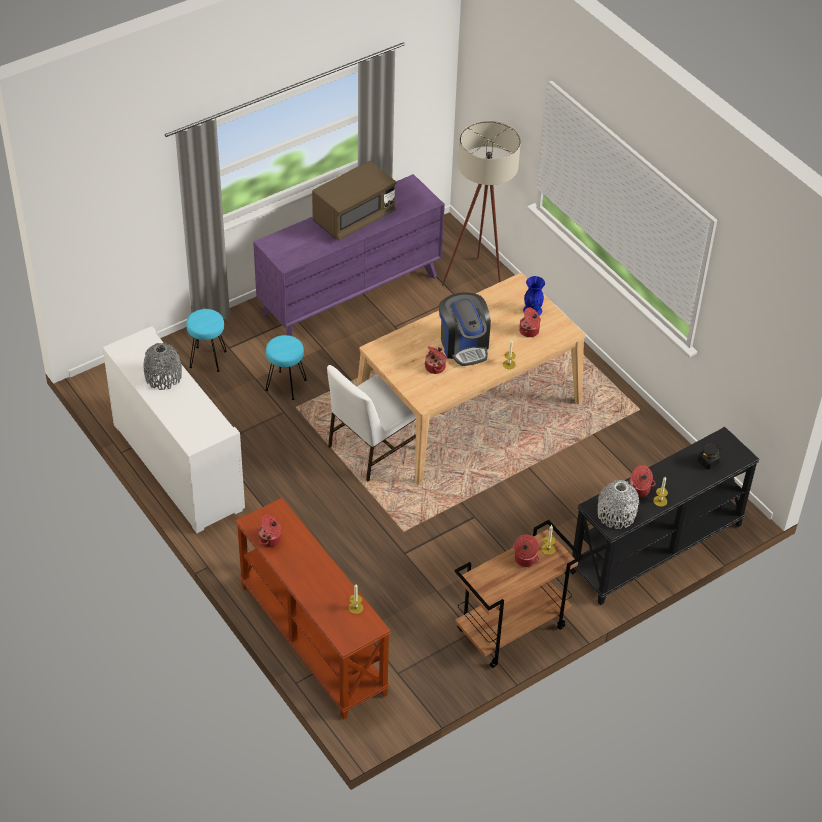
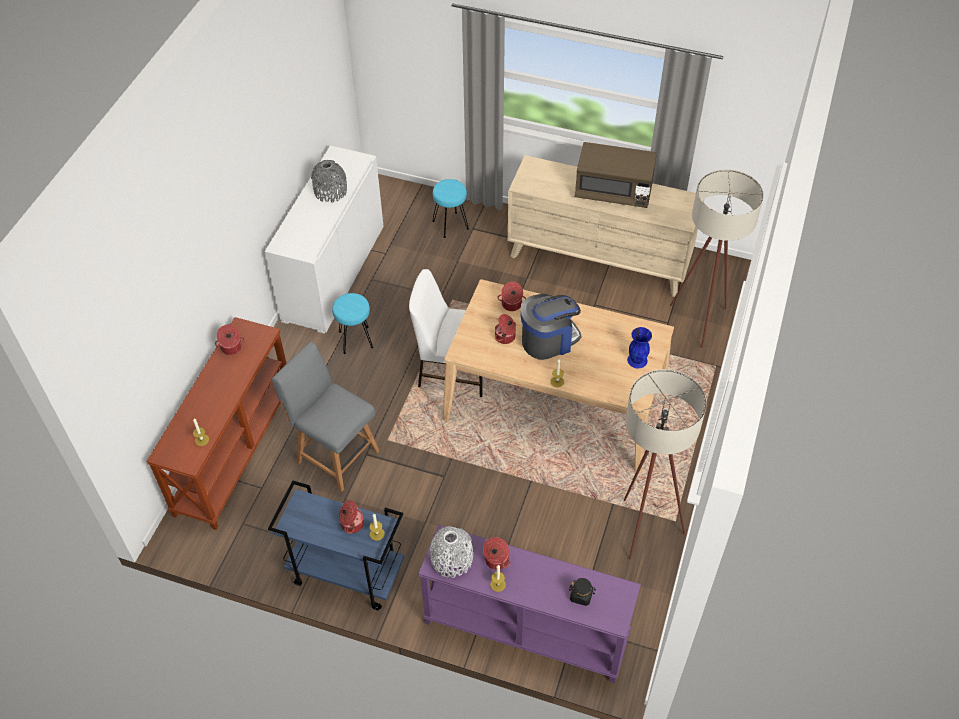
camera: 55 degrees right, 5 degrees up
purple dresser [253,174,445,336] -> beige dresser [508,155,704,297]
turquoise stool [266,335,307,400] -> turquoise stool moved to [332,293,373,354]
coffee machine [439,292,491,366] -> coffee machine turned 150 degrees counterclockwise [521,294,581,360]
brown cart [454,520,584,668] -> blue cart [268,480,404,610]
cooking pot [519,307,541,337] -> cooking pot moved to [498,282,526,311]
black console table [570,427,760,605] -> purple console table [418,524,641,683]
none -> grey chair [272,342,380,492]
none -> beige floor lamp [624,369,707,560]

